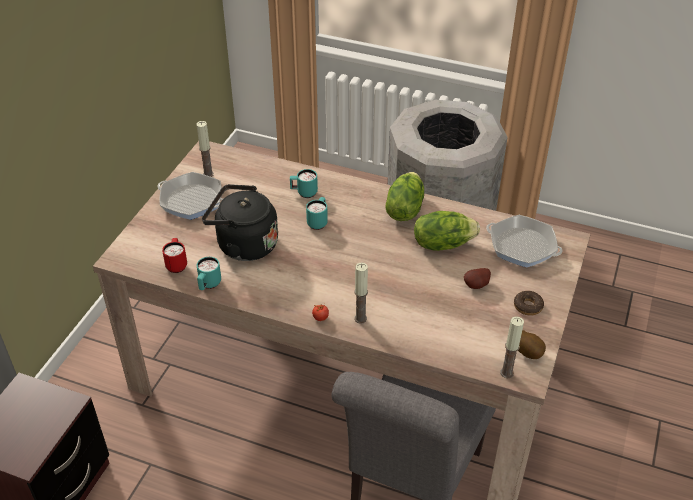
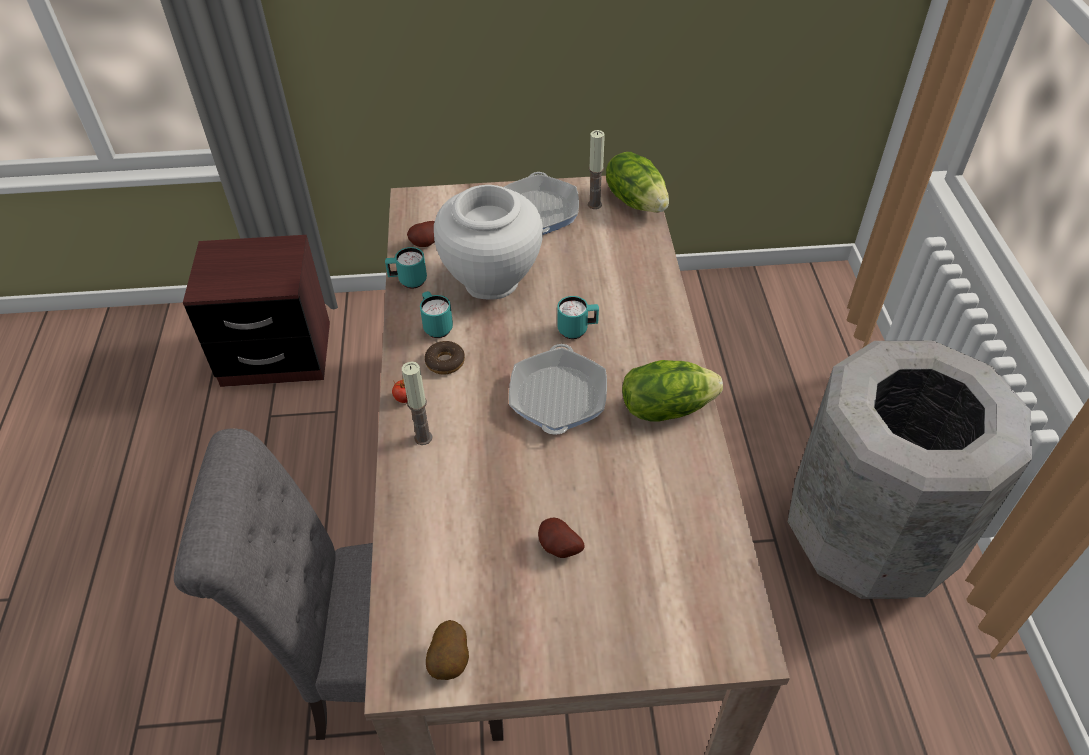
camera: 65 degrees right, 5 degrees up
red mug [162,238,187,273] -> potato [407,221,435,247]
black kettle [202,184,278,261] -> white vase [434,185,543,300]
turquoise mug [290,169,318,198] -> turquoise mug moved to [420,291,453,338]
lettuce [414,211,480,251] -> lettuce moved to [606,152,669,213]
frying pan [486,215,563,267] -> frying pan moved to [509,344,607,435]
candle [500,316,524,378] -> none
donut [514,291,544,316] -> donut moved to [424,341,465,375]

